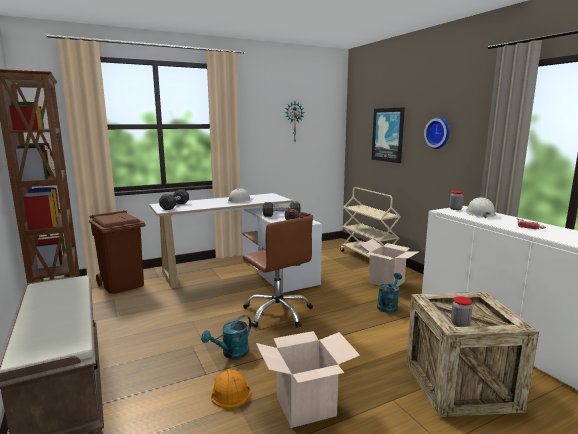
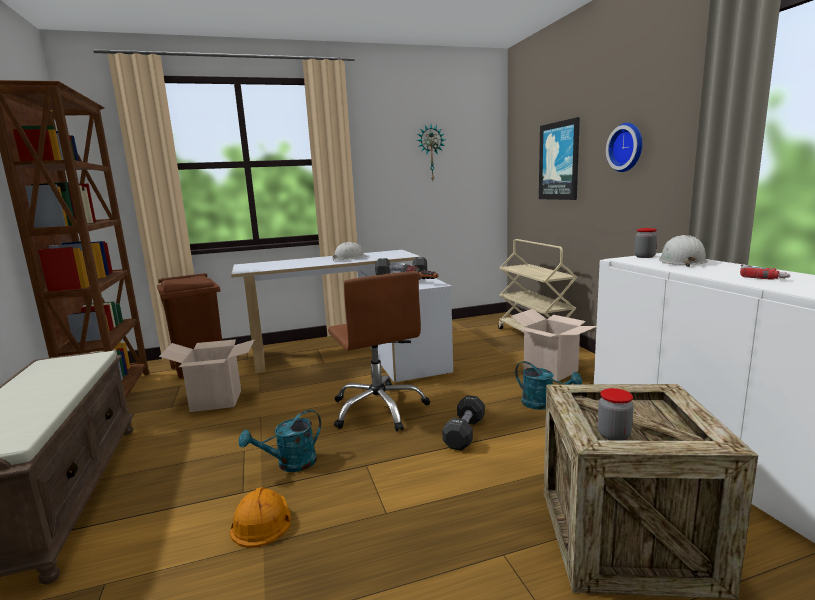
camera: 10 degrees right, 0 degrees up
black dumbbell [159,189,189,210] -> black dumbbell moved to [442,395,485,451]
cardboard box [256,331,360,428] -> cardboard box moved to [159,339,254,412]
turquoise watering can [377,273,402,313] -> turquoise watering can turned 90 degrees clockwise [515,361,582,410]

